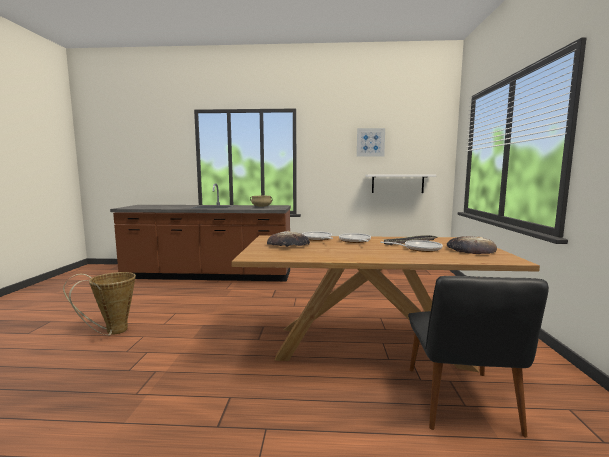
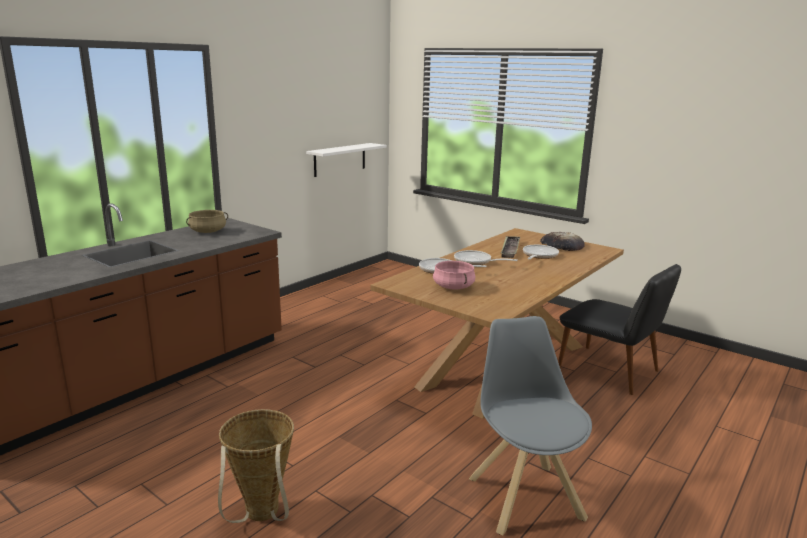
camera: 55 degrees left, 10 degrees up
bread [267,231,310,247] -> pink cooking pot [433,261,475,290]
picture [357,128,385,157] -> none
none -> grey chair [469,316,592,536]

